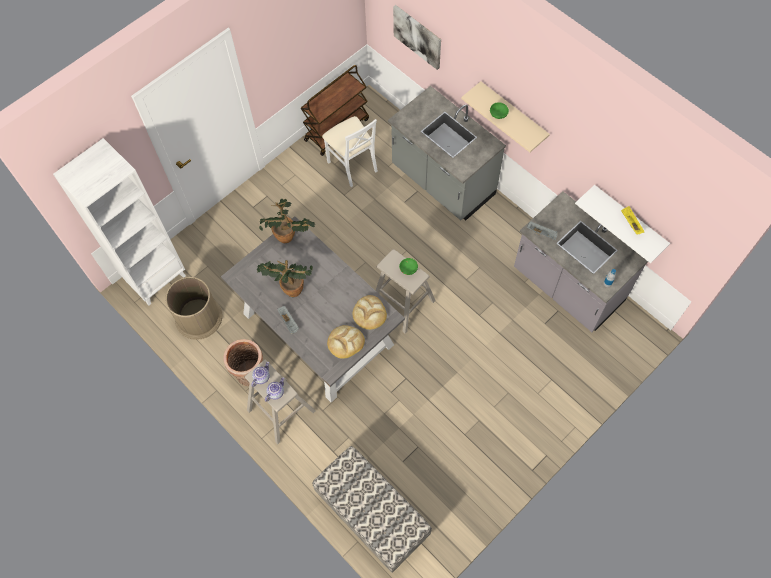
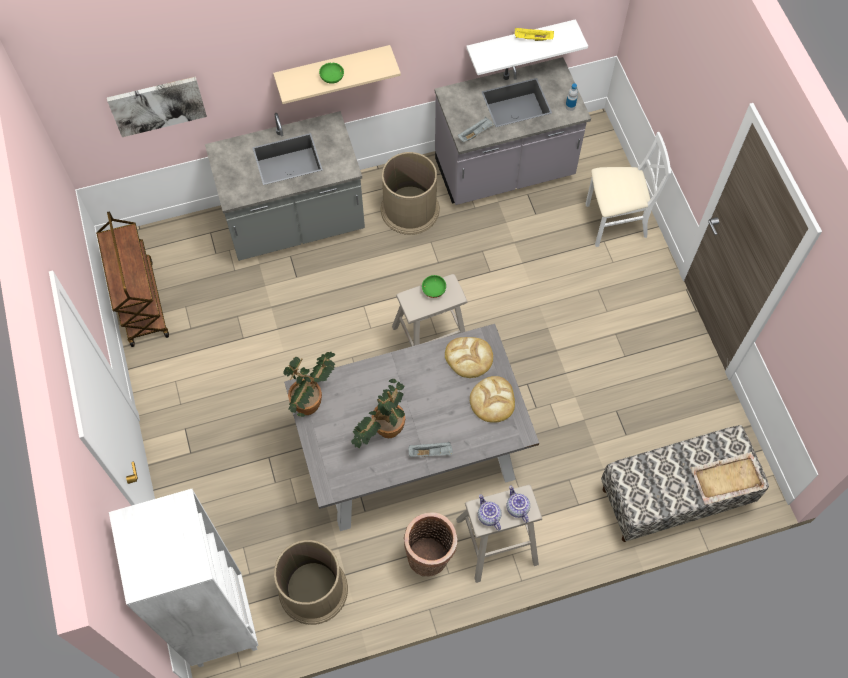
camera: 65 degrees left, 0 degrees up
white chair [322,116,378,187] -> white chair moved to [585,132,671,247]
none -> brown trash can [381,152,440,235]
none -> beige tray [691,451,767,505]

